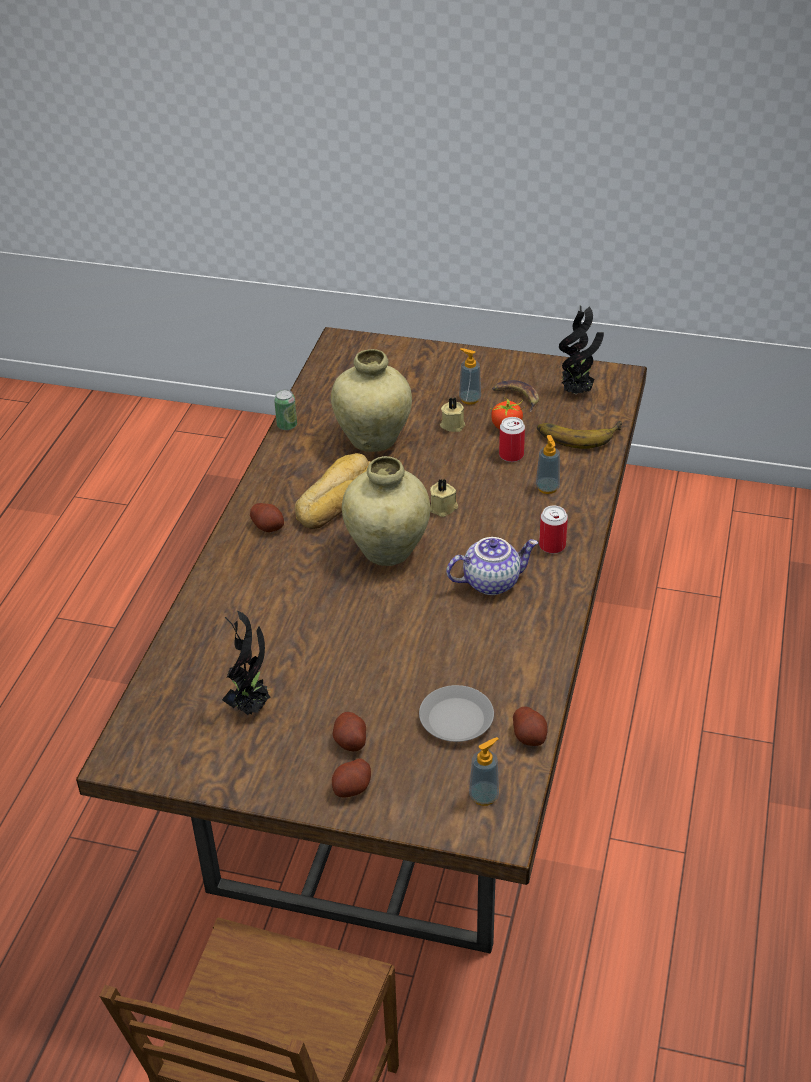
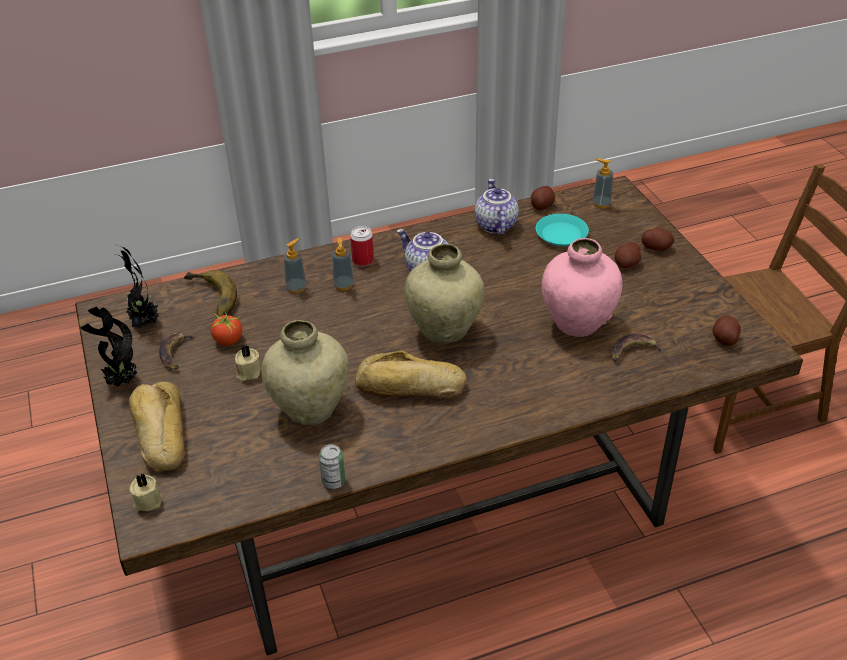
camera: 125 degrees left, 0 degrees up
potted plant [222,611,271,715] -> potted plant moved to [80,307,138,387]
potato [250,503,284,532] -> potato moved to [713,315,741,346]
grey plate [419,685,494,742] -> turquoise plate [536,214,589,246]
beige candle [430,479,458,517] -> beige candle moved to [129,473,163,511]
soap dispenser [459,348,481,405] -> soap dispenser moved to [332,238,354,291]
can [499,417,525,462] -> none
none -> bread [129,382,185,471]
none -> teapot [474,179,519,235]
none -> pink vase [542,238,622,337]
none -> banana [611,333,665,362]

